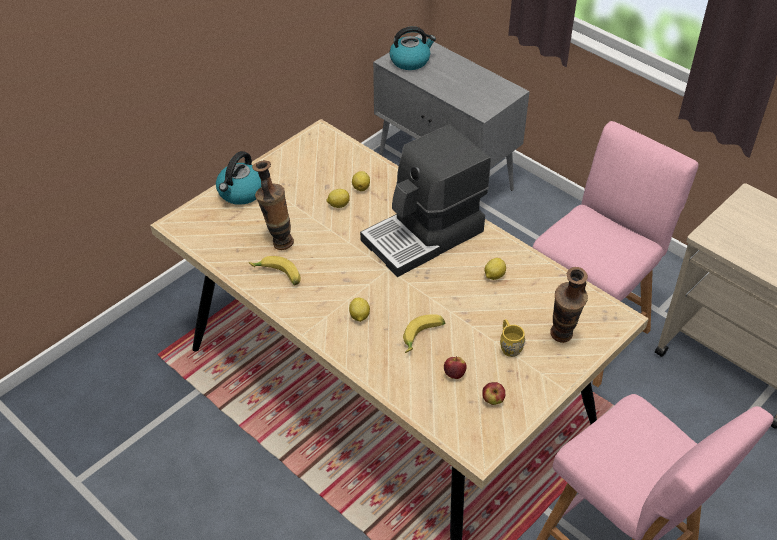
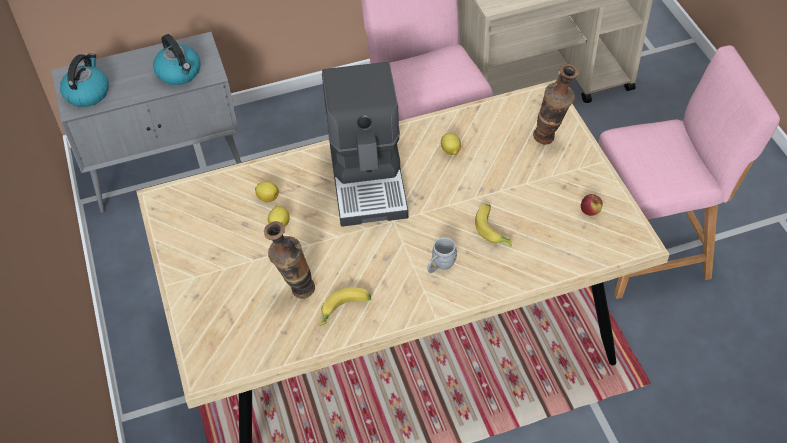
camera: 60 degrees left, 5 degrees up
kettle [216,151,261,205] -> kettle moved to [153,34,201,85]
lemon [349,298,370,322] -> grey mug [427,237,457,273]
apple [444,356,467,379] -> none
yellow mug [500,319,525,357] -> none

